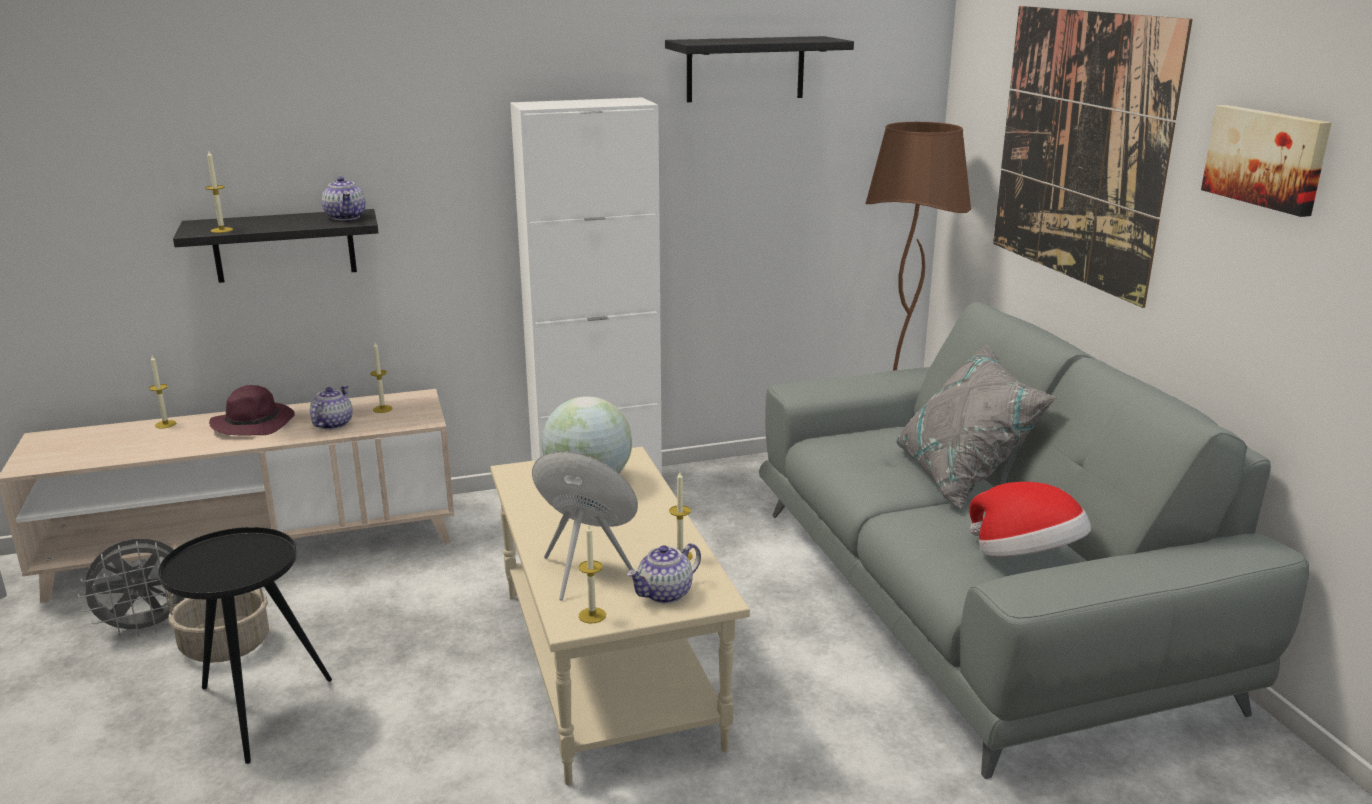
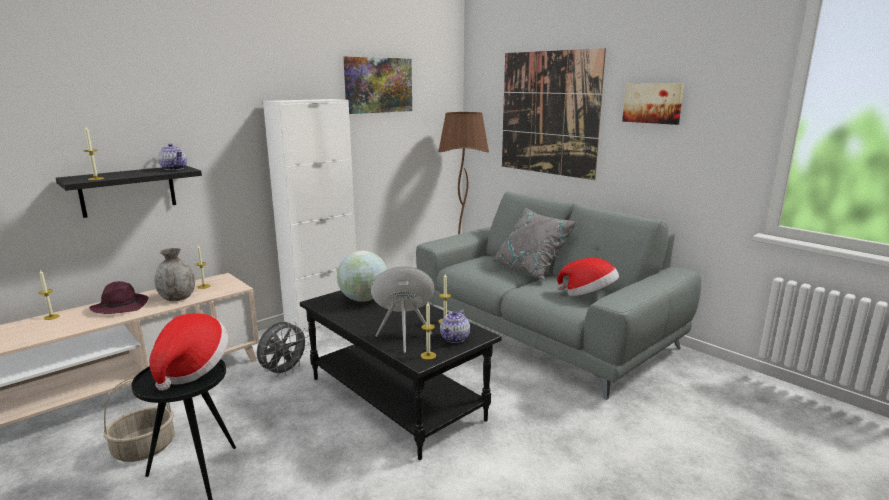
camera: 25 degrees left, 5 degrees down
grey fan [78,539,184,637] -> grey fan moved to [257,321,309,377]
teapot [310,385,353,430] -> grey vase [155,248,195,301]
beige coffee table [490,447,750,786] -> black coffee table [300,290,502,460]
black shelf [665,36,854,102] -> picture [343,56,412,114]
none -> hat [149,313,228,391]

